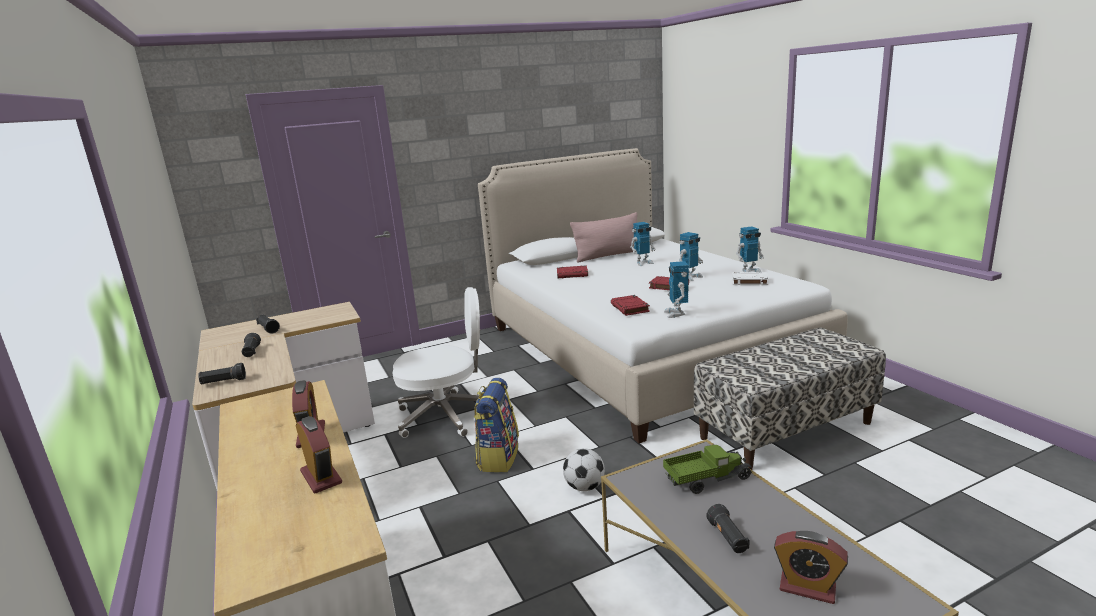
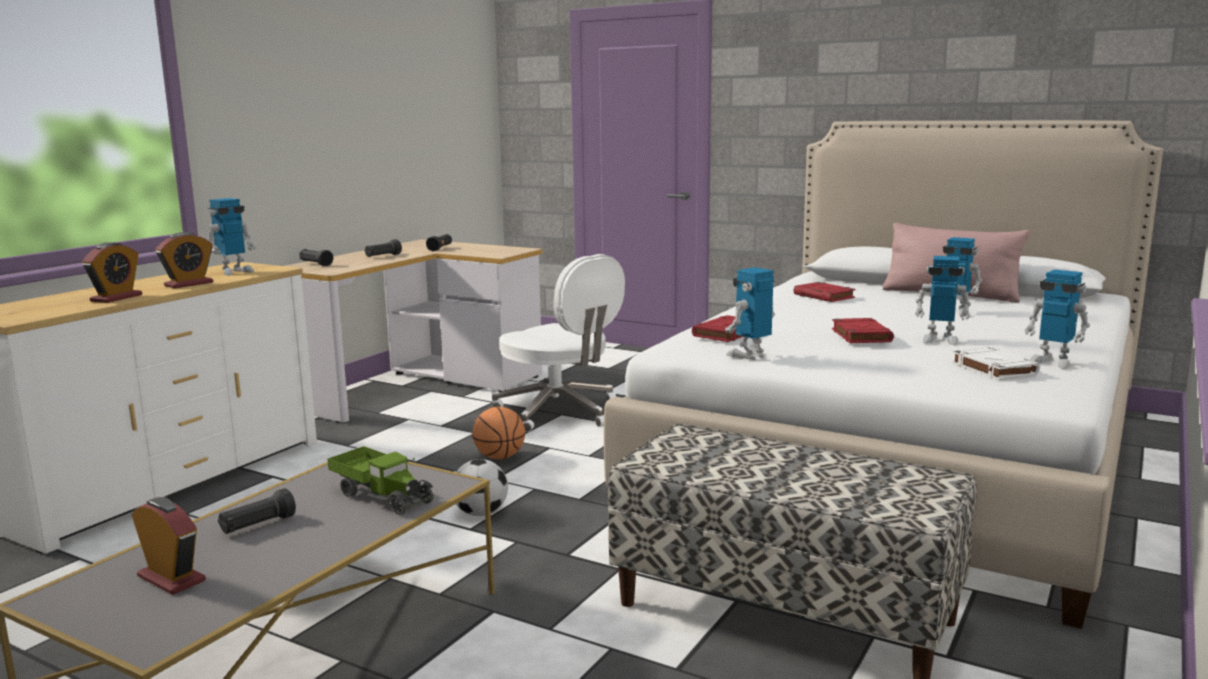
camera: 55 degrees right, 5 degrees down
backpack [474,378,519,472] -> basketball [472,407,525,459]
alarm clock [774,531,848,604] -> alarm clock turned 135 degrees clockwise [132,497,206,595]
none -> toy robot [208,198,256,276]

